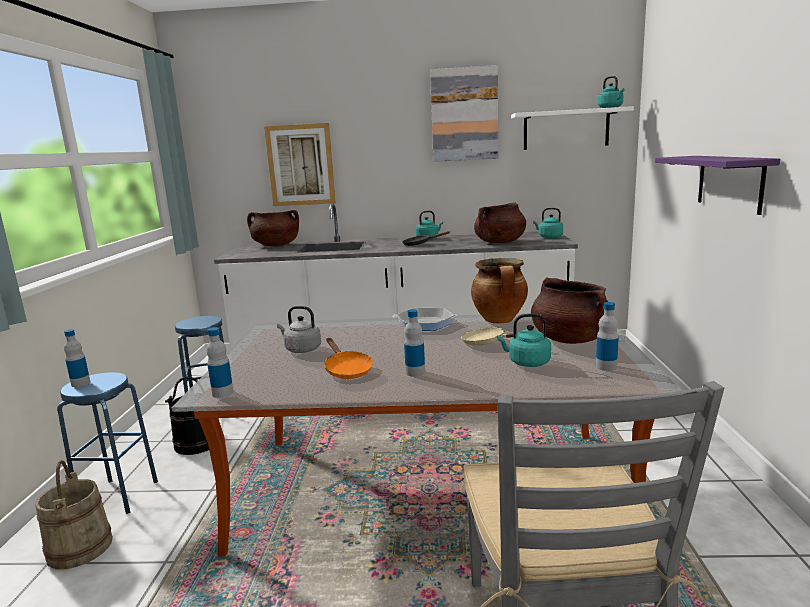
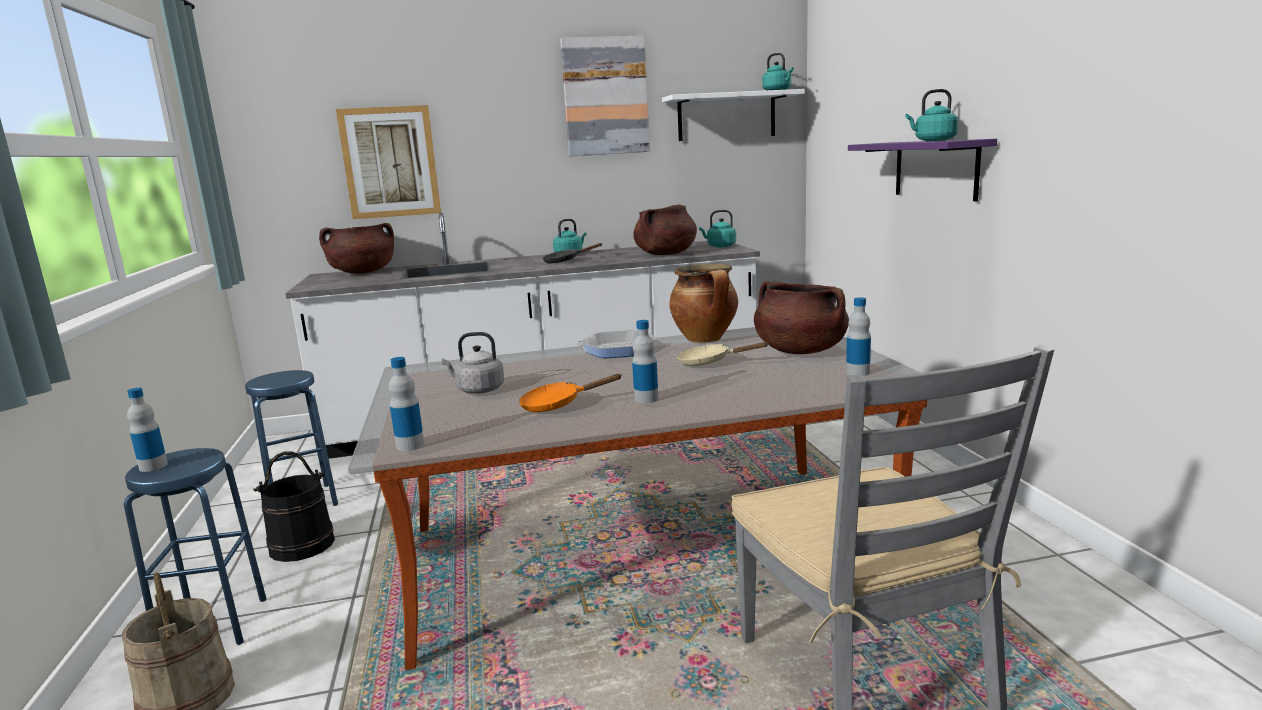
camera: 15 degrees left, 0 degrees up
orange frying pan [324,338,373,379] -> orange frying pan turned 120 degrees clockwise [519,374,622,412]
turquoise kettle [497,314,551,367] -> turquoise kettle moved to [905,89,958,141]

